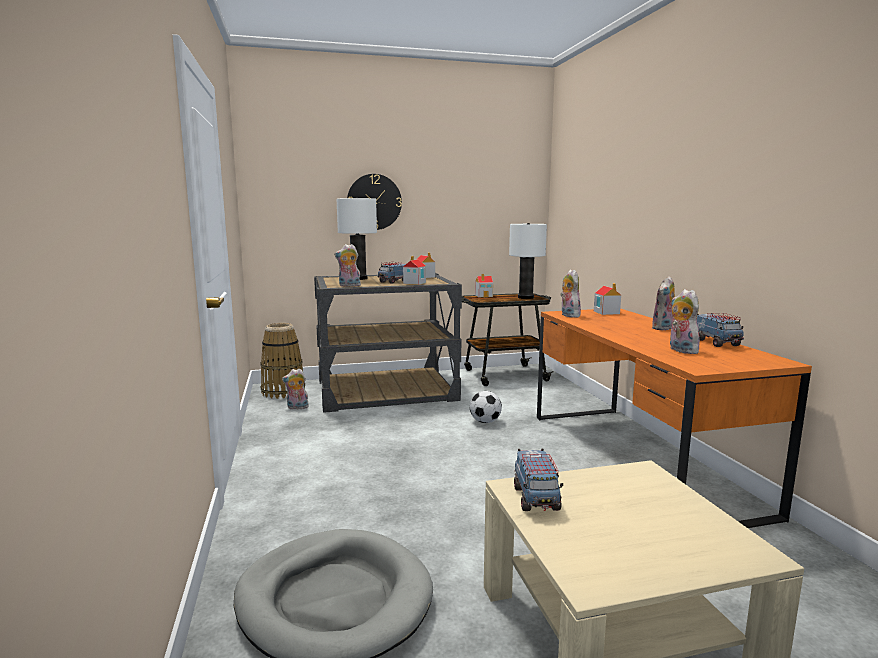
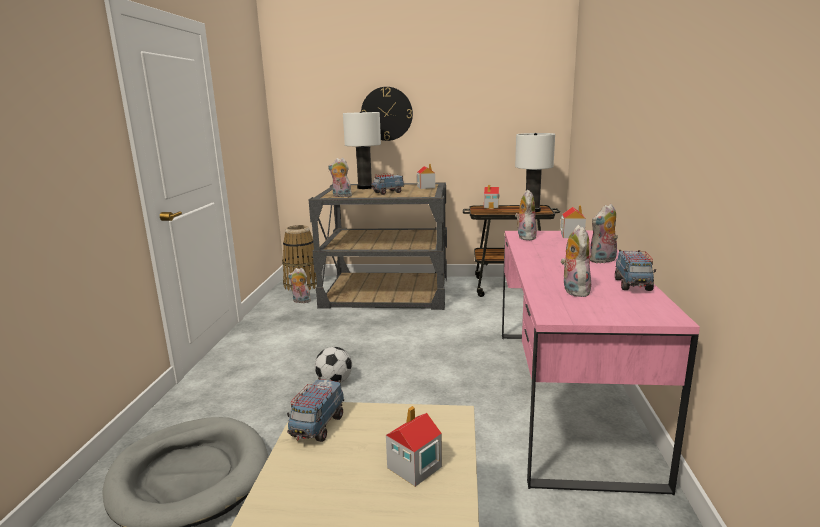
camera: 20 degrees right, 5 degrees up
toy house [403,256,426,285] -> toy house moved to [386,406,442,487]
football [470,391,502,423] -> football moved to [315,347,352,383]
orange desk [537,308,812,528] -> pink desk [502,231,700,495]

